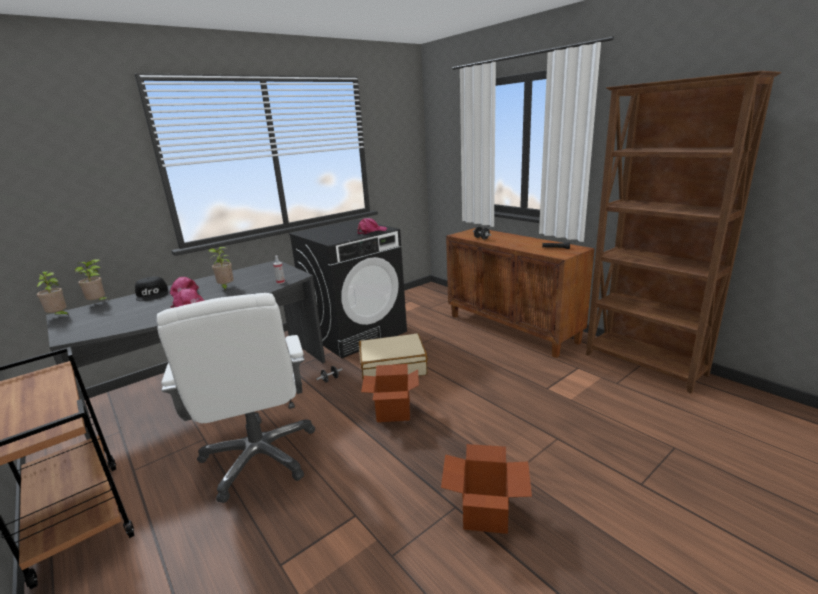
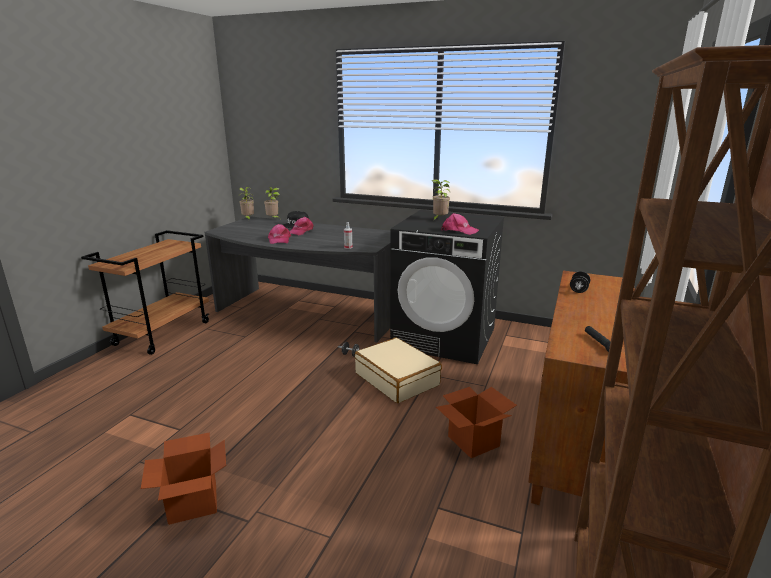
camera: 60 degrees right, 0 degrees up
white office chair [156,293,315,503] -> none
potted plant [208,247,234,290] -> potted plant moved to [432,179,450,221]
cardboard box [361,364,419,422] -> cardboard box moved to [436,387,517,458]

